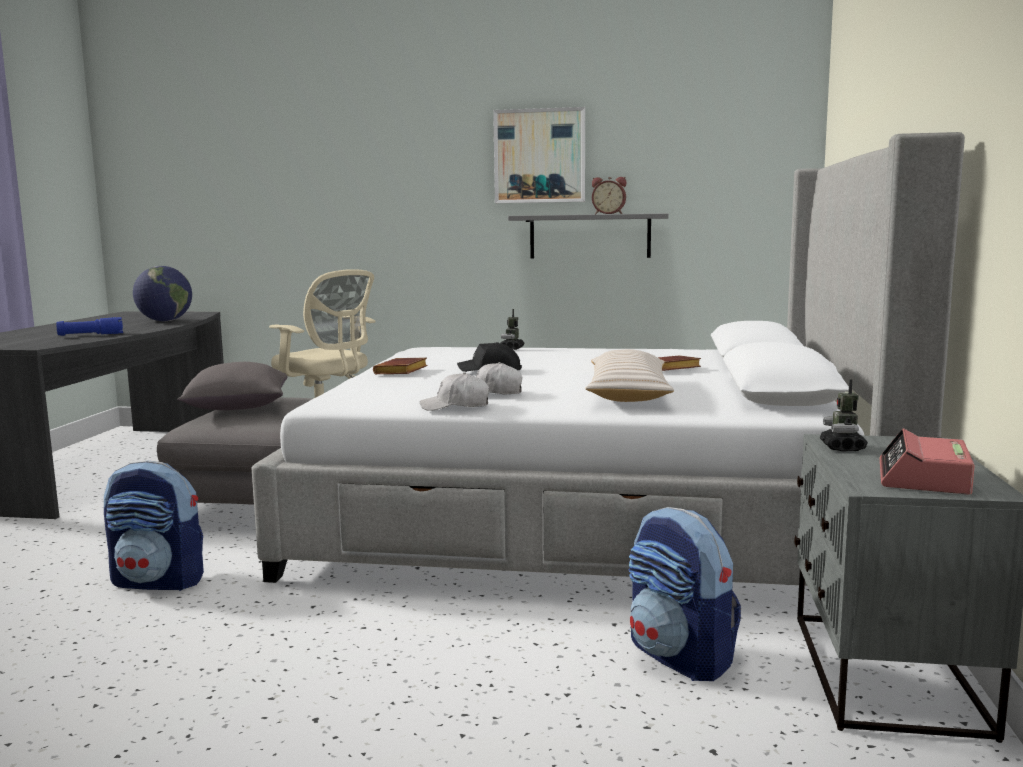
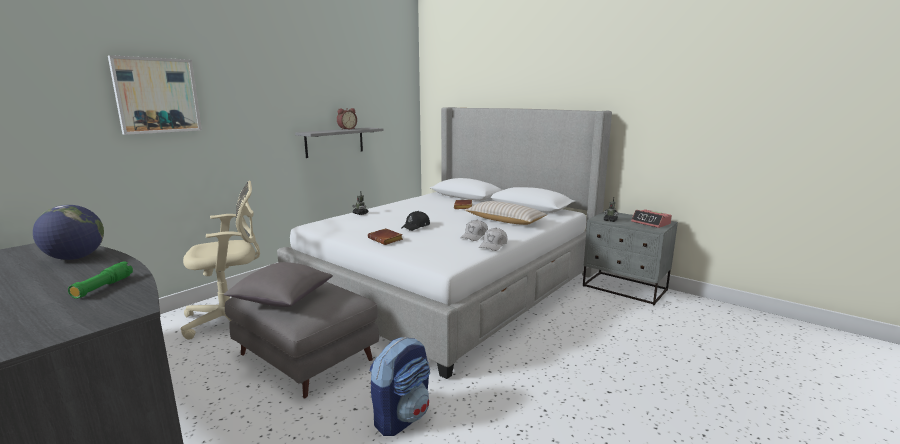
camera: 60 degrees left, 5 degrees up
blue flashlight [56,317,123,336] -> green flashlight [68,261,133,299]
picture [493,107,585,203] -> picture moved to [108,55,202,135]
backpack [629,507,741,681] -> none

